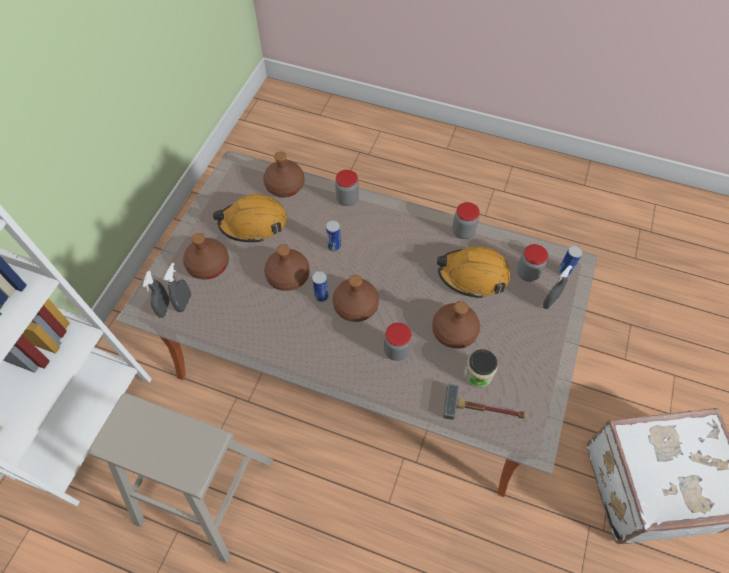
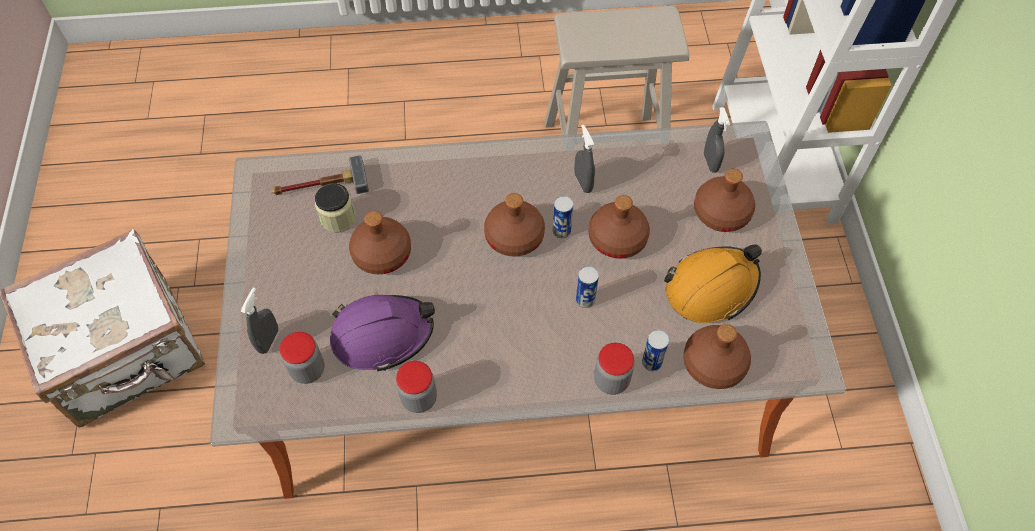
camera: 155 degrees right, 0 degrees up
grey spray bottle [143,271,170,318] -> grey spray bottle moved to [574,125,595,193]
jar [384,323,412,361] -> none
orange hard hat [437,246,510,299] -> purple hard hat [330,295,435,371]
can [559,245,583,276] -> can moved to [642,330,669,371]

